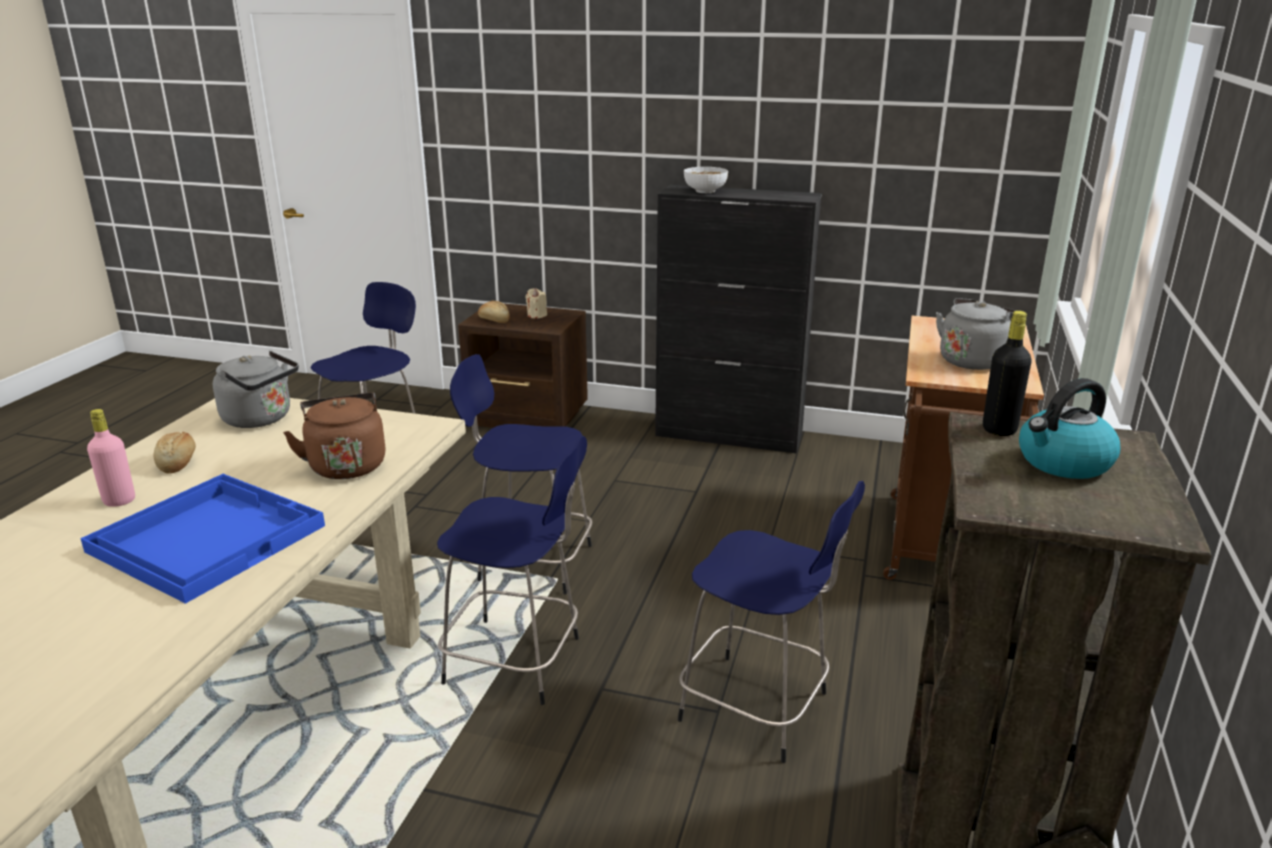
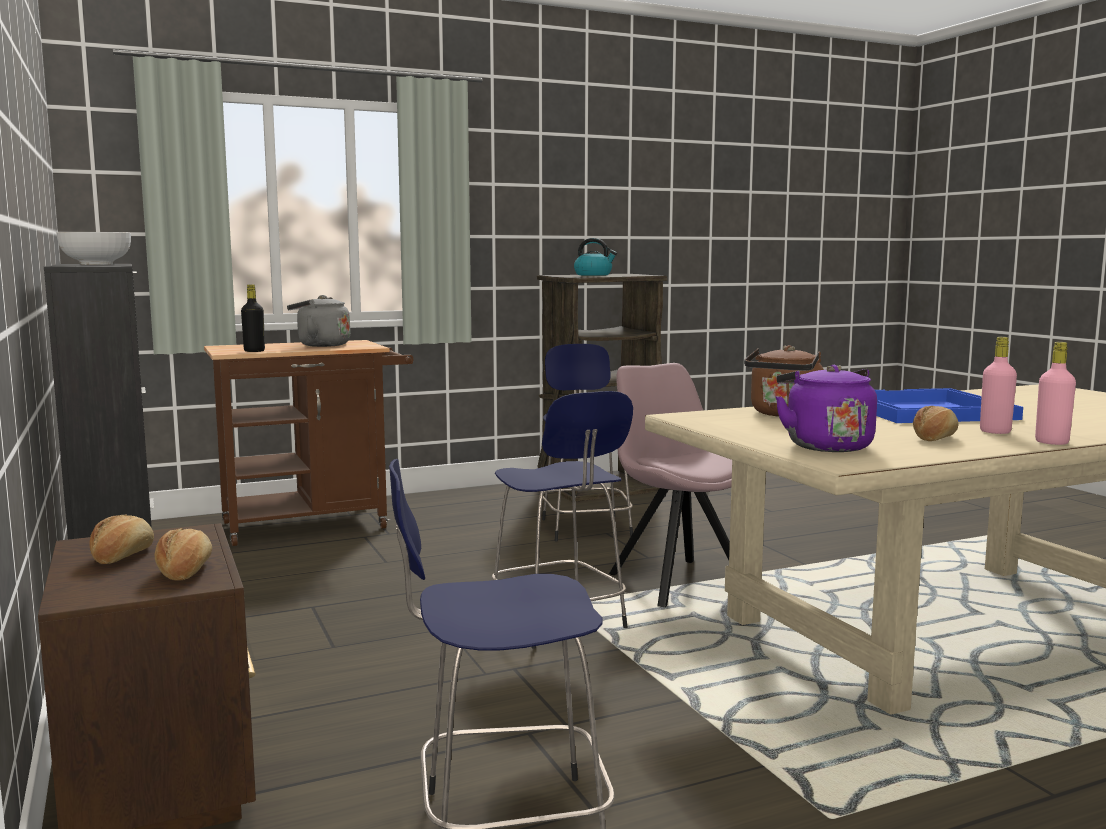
camera: 130 degrees left, 15 degrees down
grey kettle [213,351,299,428] -> purple kettle [776,365,877,452]
blue stool [437,436,587,705] -> pink chair [609,363,732,607]
beige candle [525,288,547,319] -> bread [89,515,154,564]
black bottle [983,311,1032,436] -> black bottle moved to [241,284,265,352]
none -> pink bottle [1035,342,1076,445]

